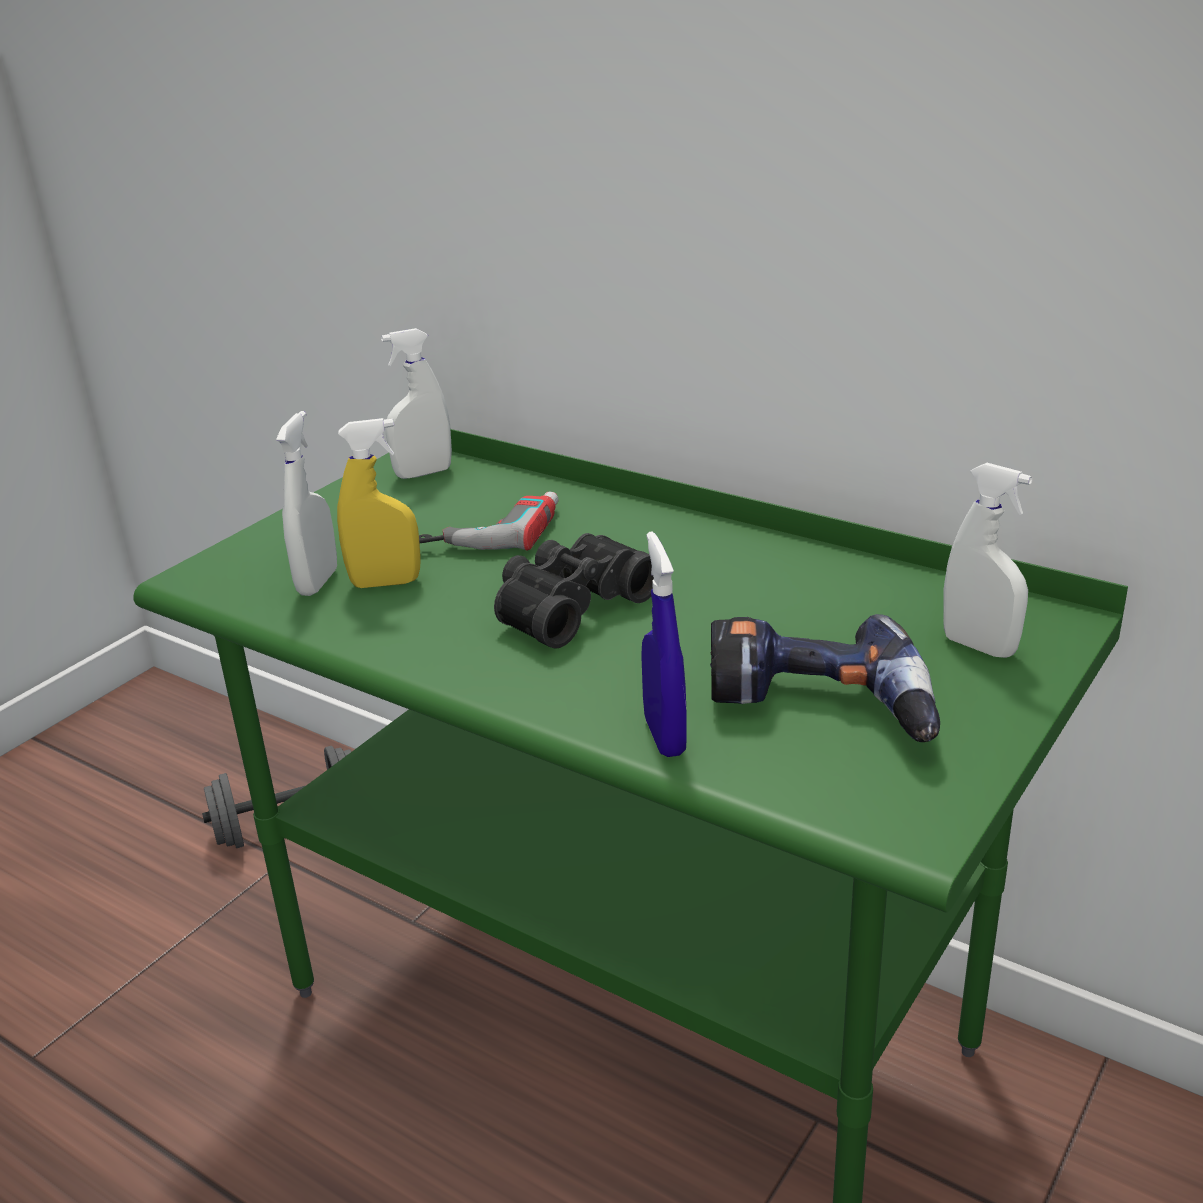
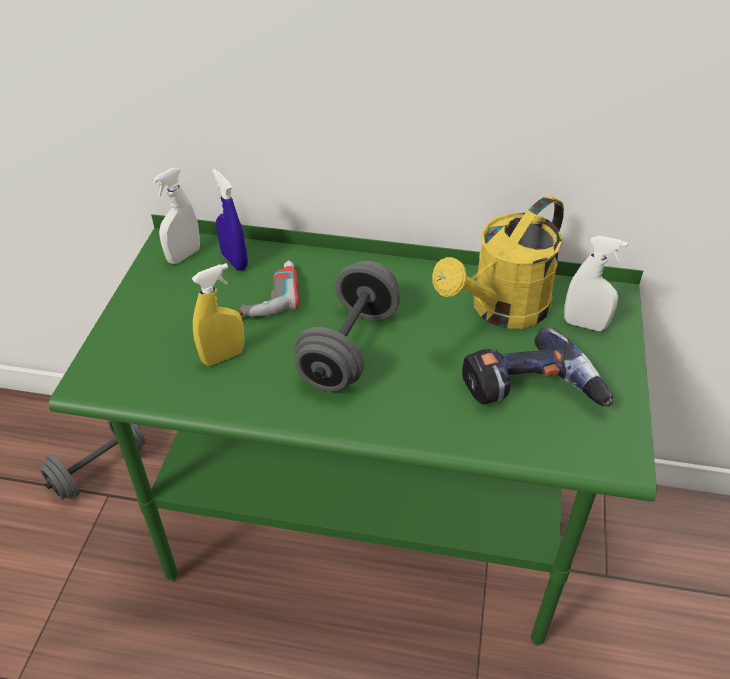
camera: 25 degrees left, 15 degrees up
white spray bottle [276,411,337,596] -> none
black binoculars [494,533,654,649] -> grey dumbbell [294,261,400,391]
blue spray bottle [641,532,687,757] -> blue spray bottle moved to [212,169,248,271]
none -> yellow watering can [432,196,564,329]

